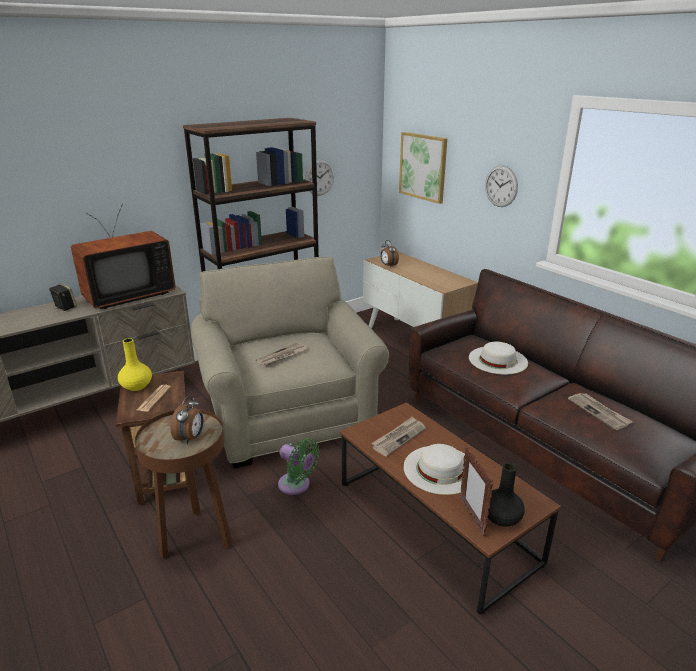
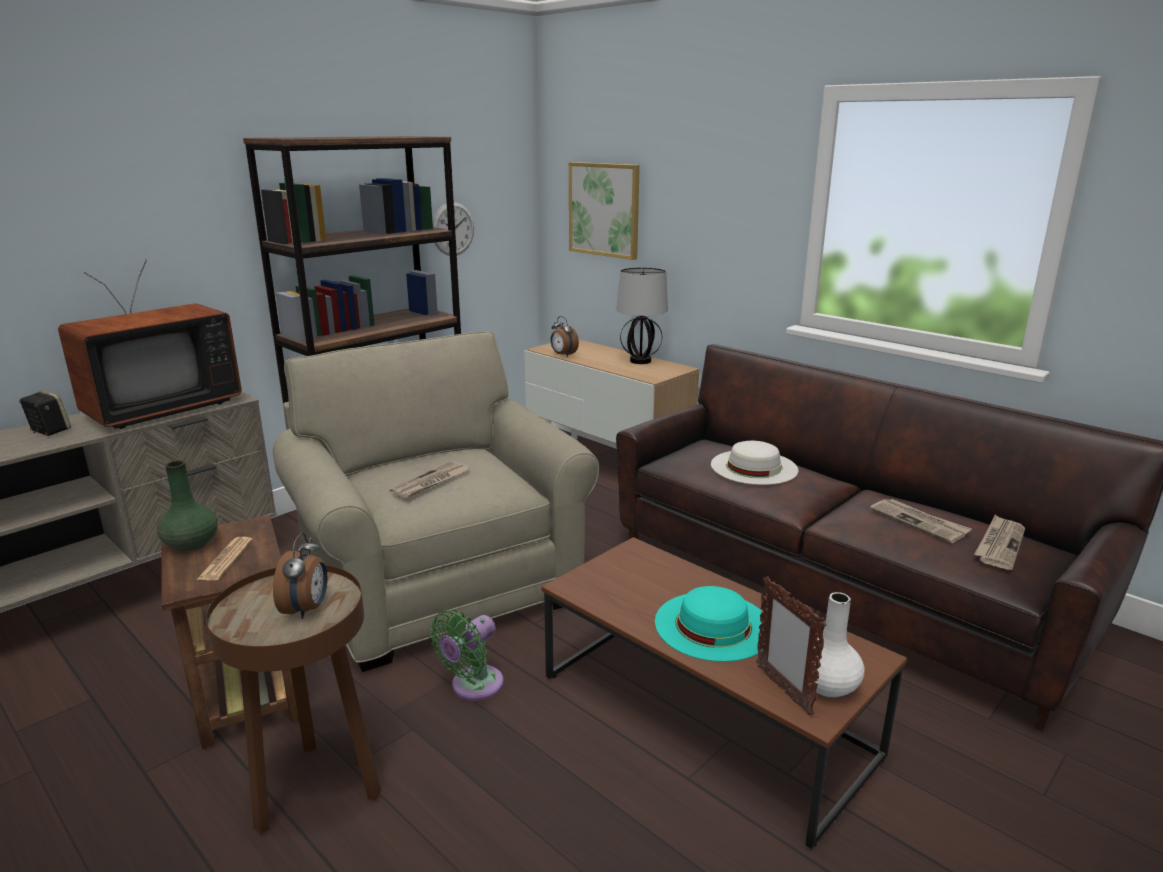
camera: 10 degrees left, 5 degrees down
yellow vase [118,338,152,391] -> green vase [157,461,218,552]
green fan [278,438,320,495] -> green fan turned 105 degrees clockwise [430,610,504,701]
newspaper [371,416,426,457] -> newspaper moved to [974,514,1025,570]
white hat [403,444,465,495] -> turquoise hat [655,586,764,662]
wall clock [485,165,518,207] -> none
black vase [487,463,525,527] -> white vase [809,592,864,697]
none -> table lamp [616,267,668,364]

